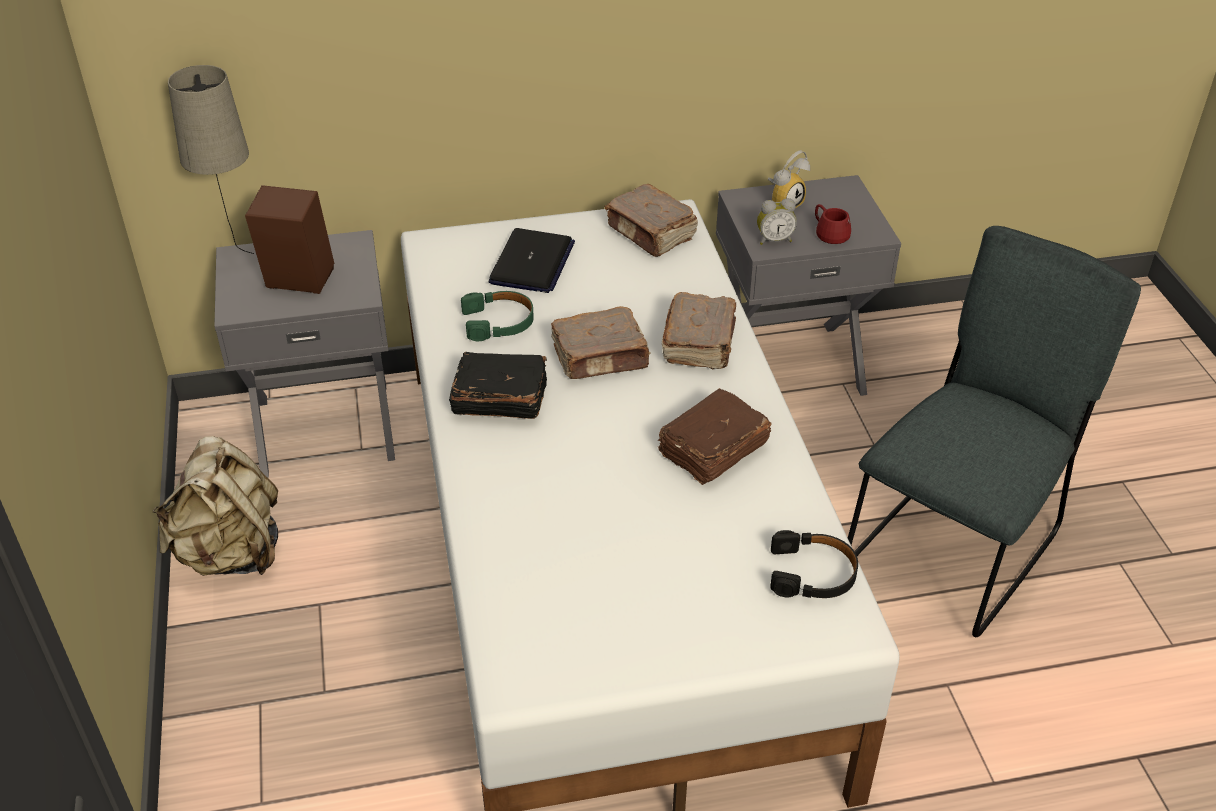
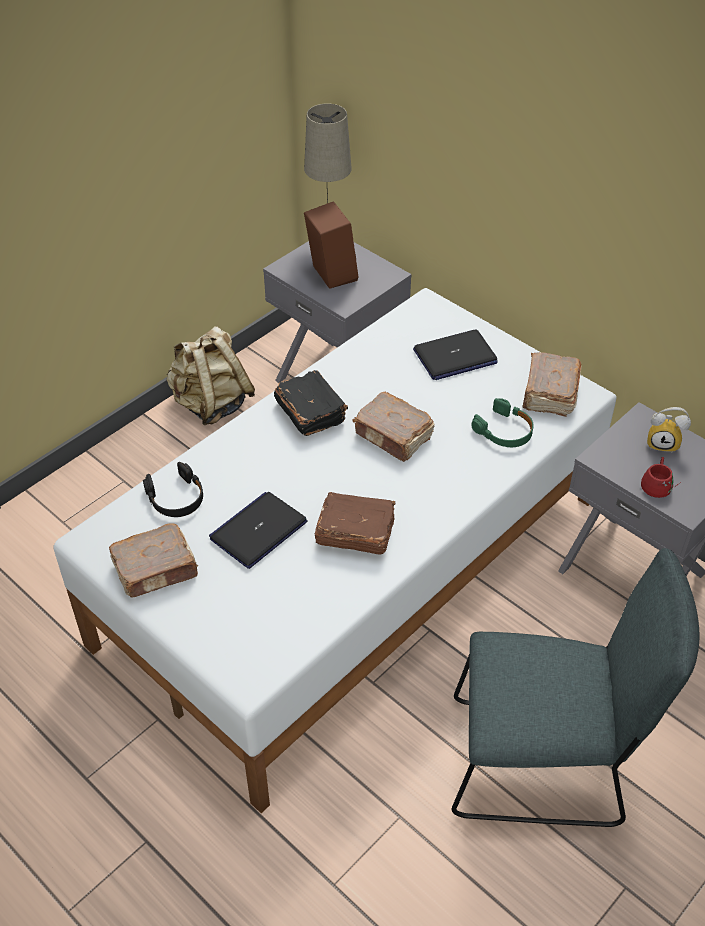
camera: 55 degrees right, 5 degrees up
green headphones [461,291,534,341] -> green headphones moved to [471,398,534,447]
brown book [662,292,736,369] -> brown book moved to [109,523,198,598]
alarm clock [757,198,797,245] -> none
black headphones [770,530,858,598] -> black headphones moved to [143,462,203,517]
none -> laptop [209,492,308,569]

